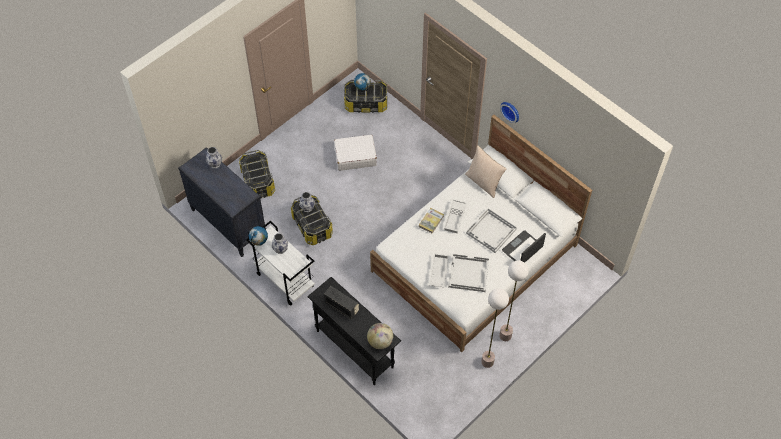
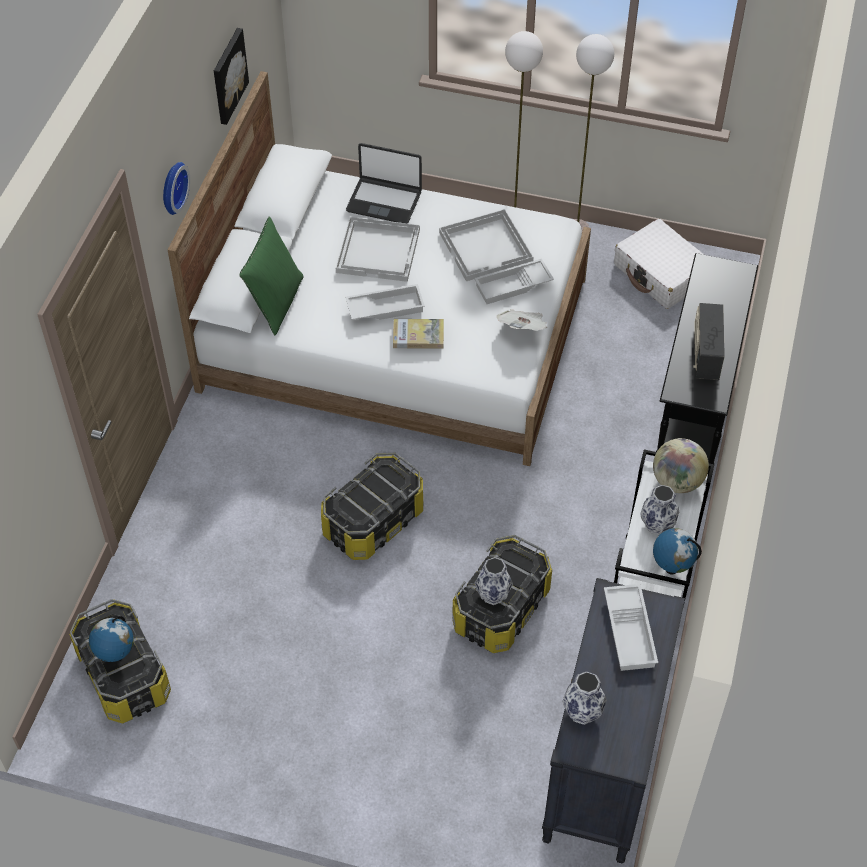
camera: 120 degrees left, 5 degrees down
storage box [239,150,275,198] -> storage box moved to [321,453,424,560]
white suitcase [334,135,377,171] -> white suitcase moved to [614,219,704,309]
globe [367,323,393,349] -> globe moved to [653,438,709,493]
beige pillow [465,145,506,198] -> green pillow [239,216,303,335]
none -> picture [214,28,249,125]
none -> newspaper [497,309,548,331]
none -> white tray [604,584,658,671]

